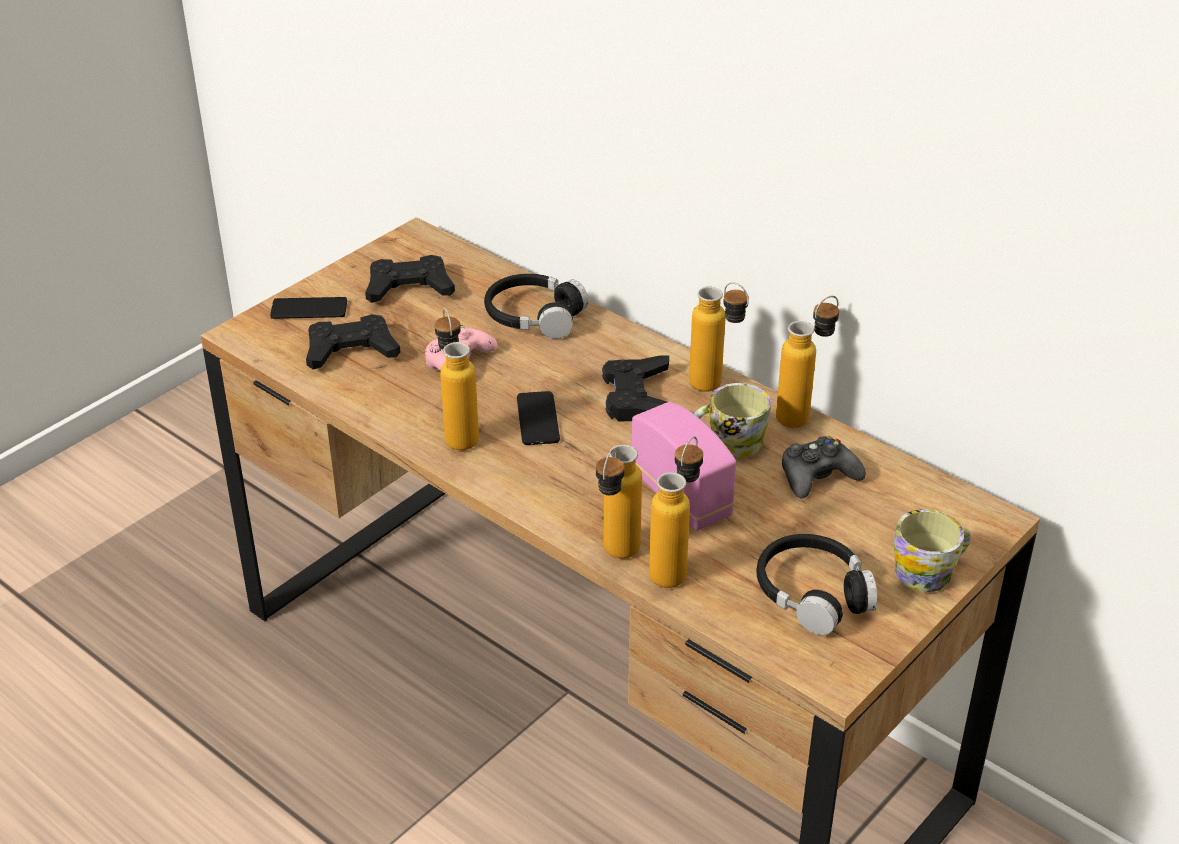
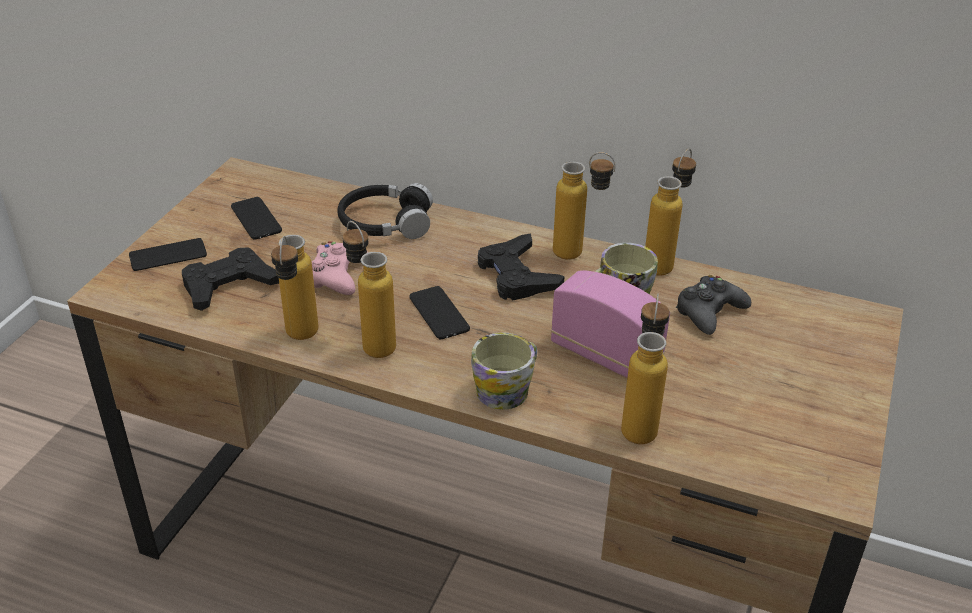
camera: 20 degrees left, 0 degrees up
black game controller [365,255,455,303] -> phone [231,197,282,240]
bottle [596,445,642,559] -> bottle moved to [271,235,319,340]
black headphones [756,534,877,635] -> none
mug [894,509,971,592] -> mug moved to [471,332,537,410]

